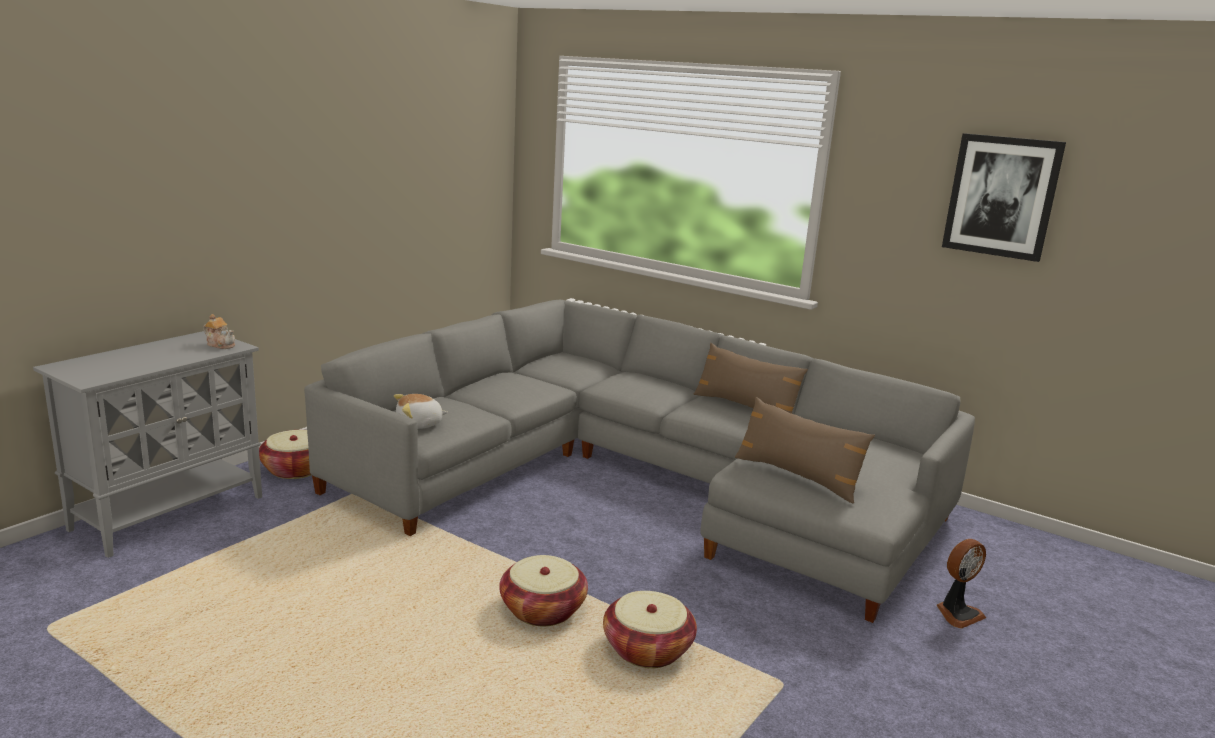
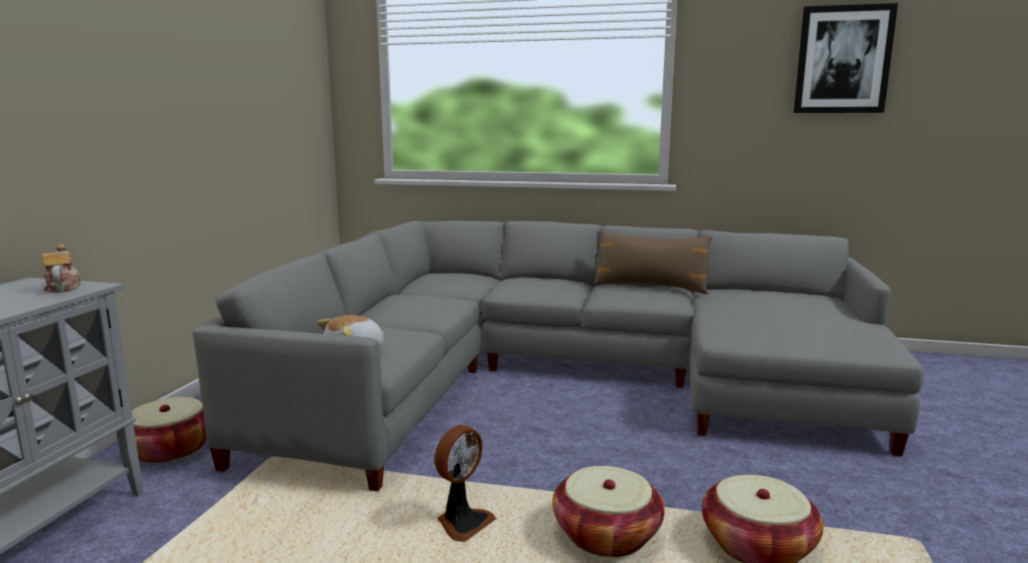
camera: 20 degrees left, 5 degrees down
teapot [203,314,235,349] -> teapot turned 120 degrees counterclockwise [42,244,81,292]
brown pillow [735,397,875,503] -> none
fan [937,539,986,629] -> fan moved to [434,425,496,542]

